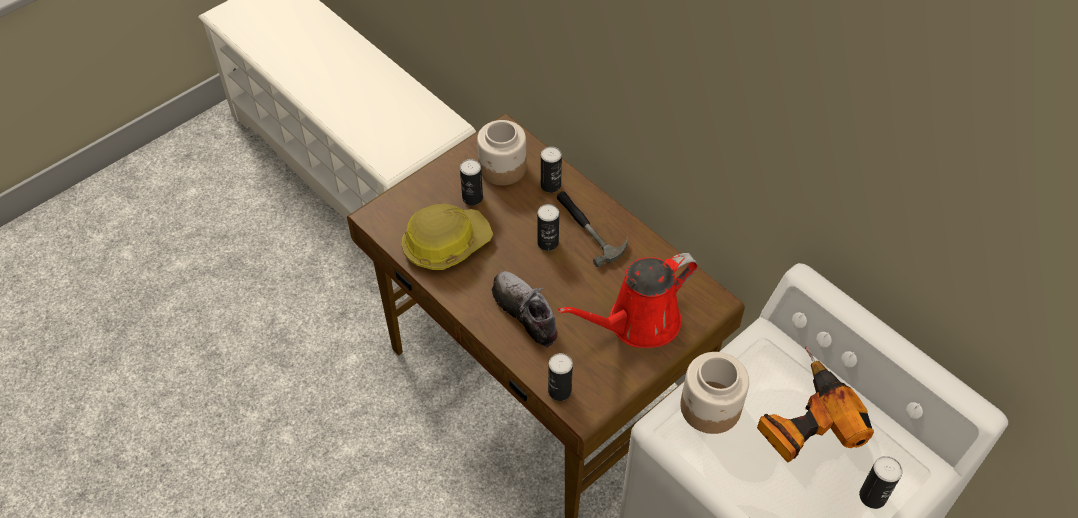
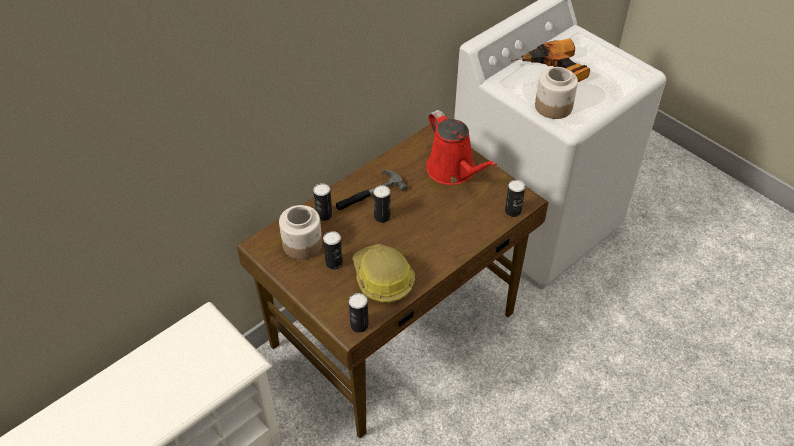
camera: 90 degrees left, 5 degrees down
shoe [492,271,559,348] -> none
can [859,456,903,509] -> can moved to [349,293,369,333]

